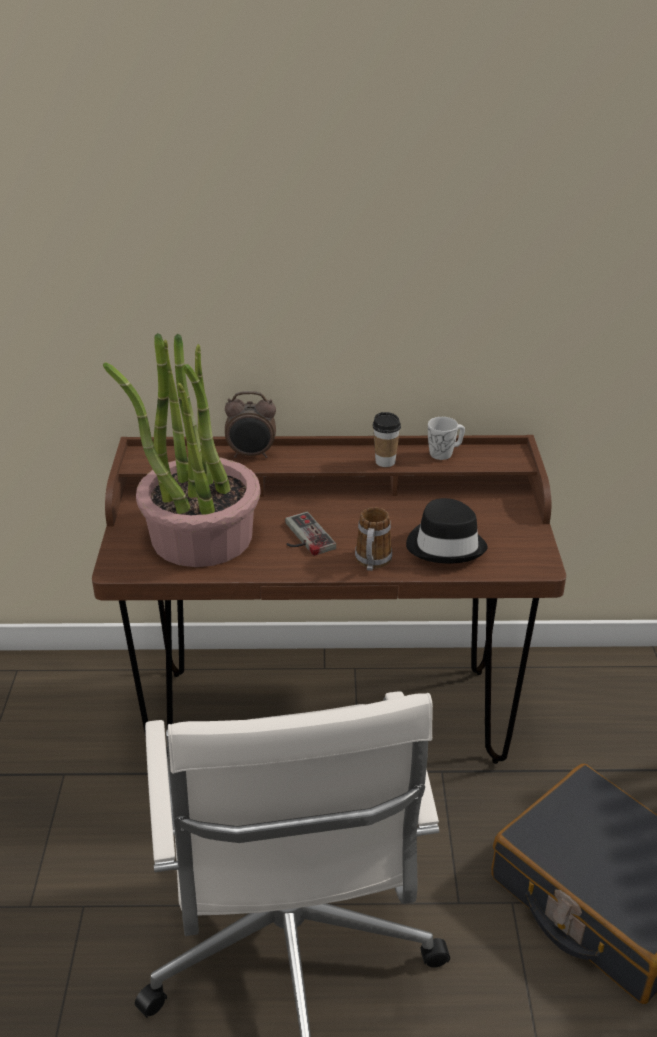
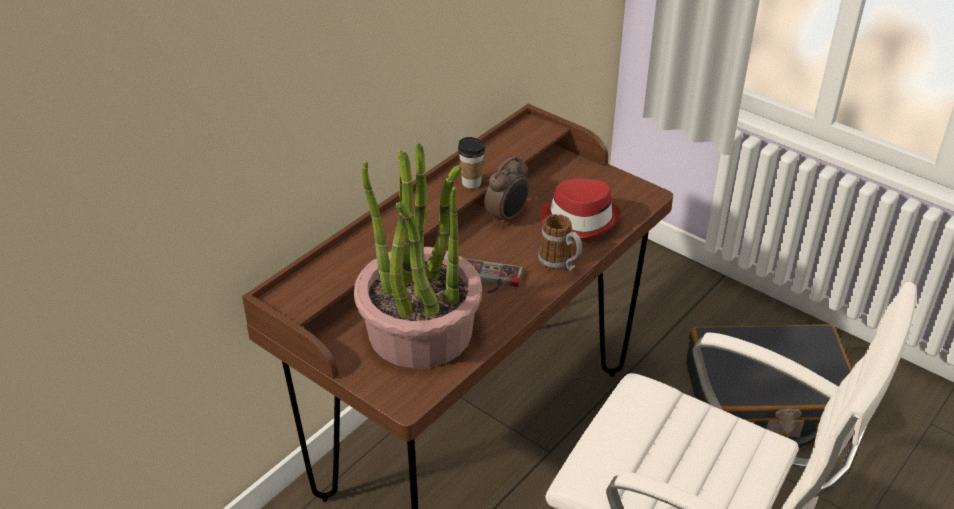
camera: 50 degrees left, 5 degrees up
alarm clock [225,391,276,458] -> alarm clock moved to [484,156,529,227]
black hat [406,498,488,563] -> red hat [540,178,620,239]
white mug [428,417,465,460] -> none

